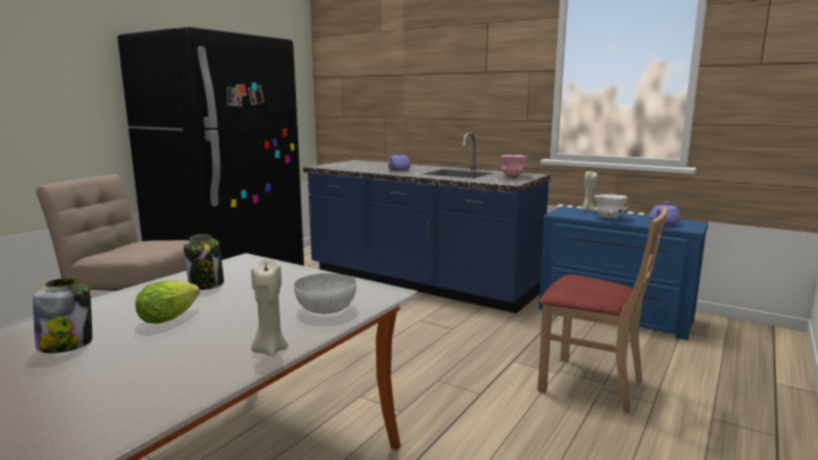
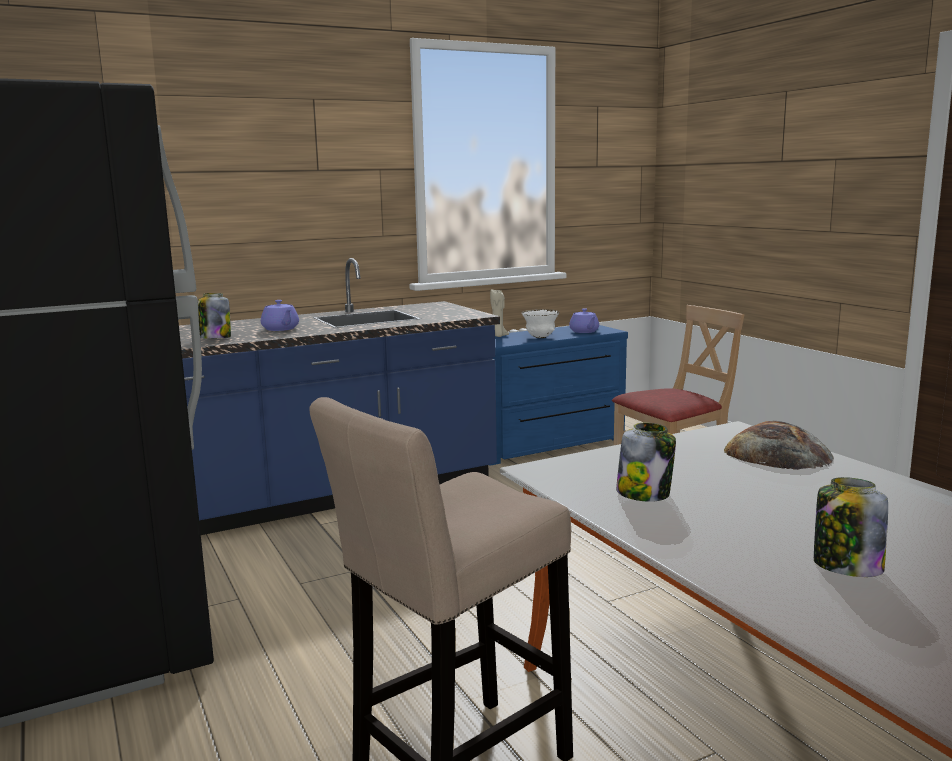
camera: 60 degrees left, 0 degrees up
lettuce [135,280,200,324] -> none
beige candle [251,259,288,357] -> none
white bowl [294,273,356,314] -> bread [724,421,834,470]
pink bowl [498,154,529,177] -> none
none -> jar [198,293,231,339]

